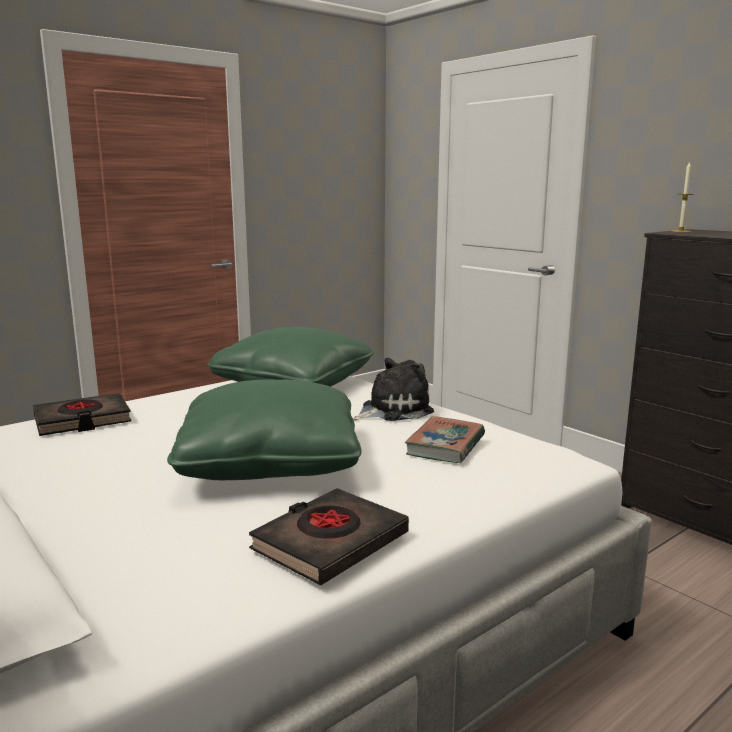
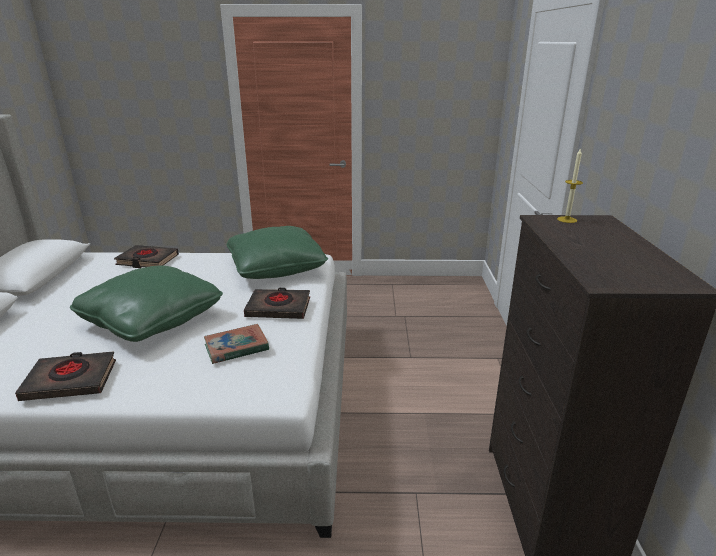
camera: 40 degrees right, 10 degrees up
plush toy [353,358,434,421] -> black book [244,288,310,319]

